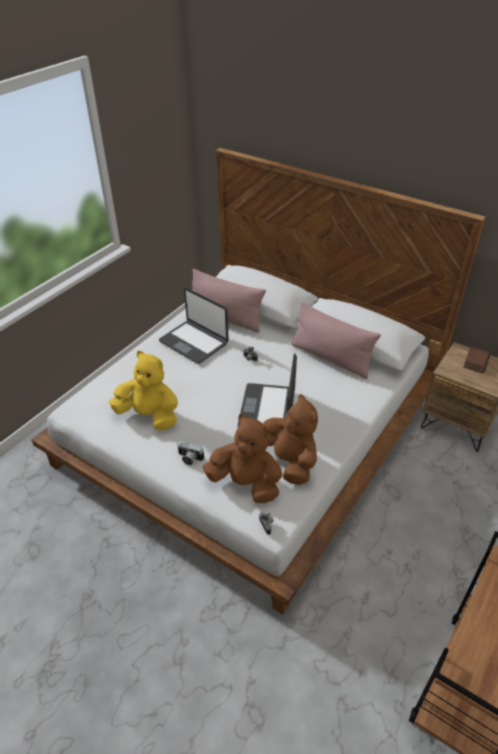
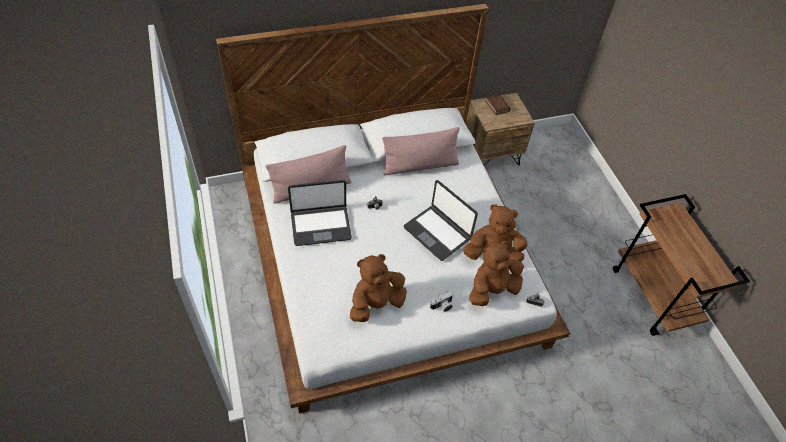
camera: 55 degrees left, 10 degrees up
yellow plush toy [109,351,178,430] -> brown plush toy [350,254,407,322]

